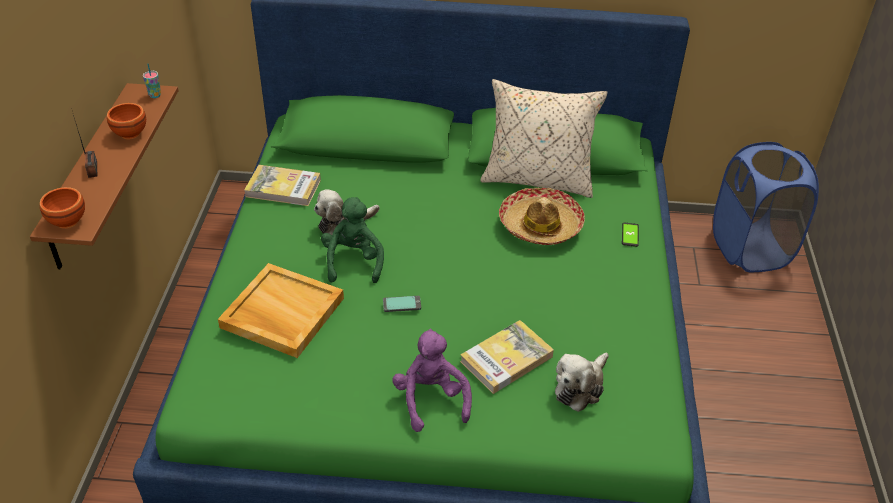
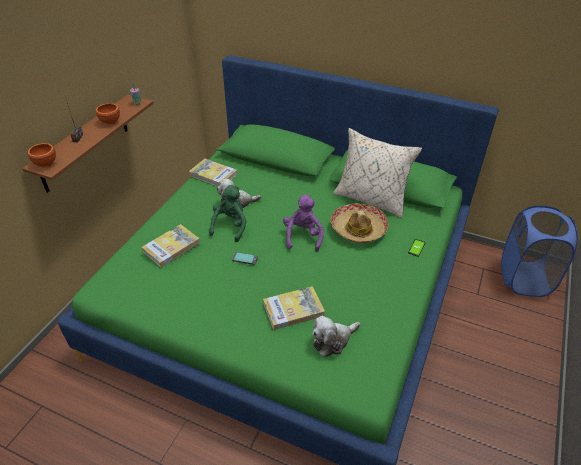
camera: 20 degrees right, 0 degrees up
beige tray [218,263,344,358] -> book [142,224,200,268]
purple plush toy [392,329,472,432] -> purple plush toy moved to [283,195,324,251]

